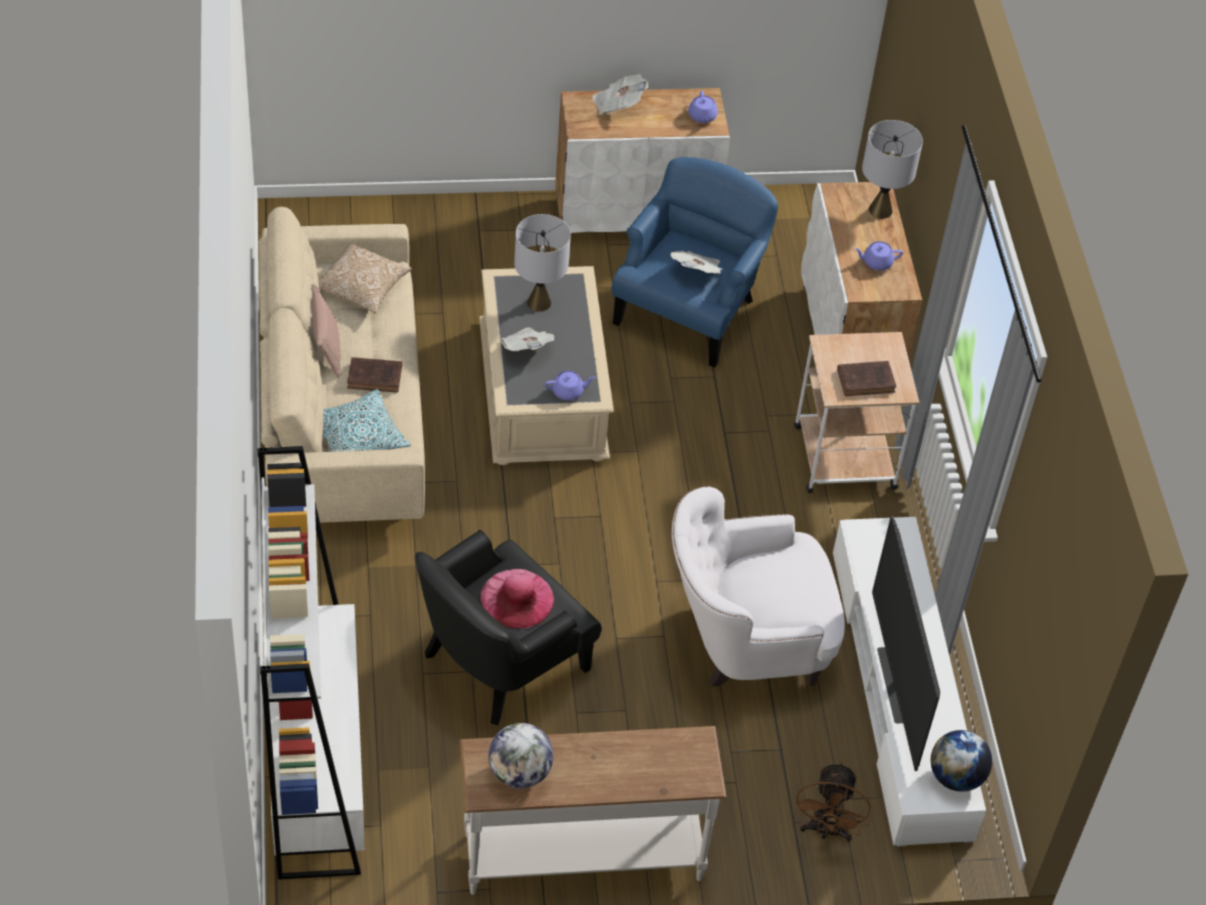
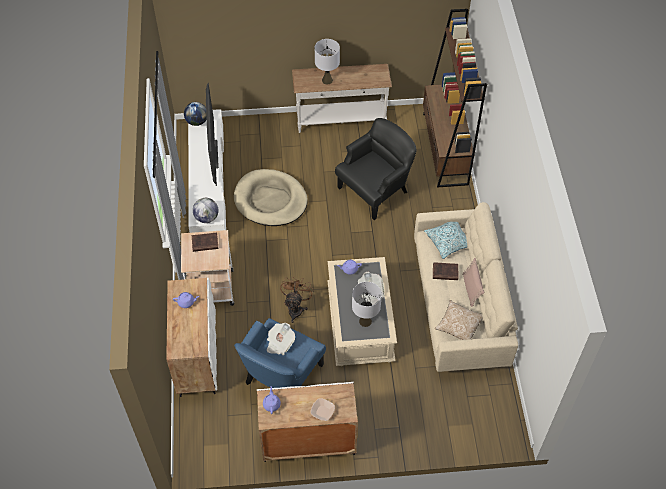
camera: 175 degrees left, 5 degrees up
white bookcase [258,446,365,880] -> brown bookcase [423,9,487,188]
pink hat [480,569,554,629] -> none
globe [488,723,554,789] -> globe moved to [193,198,218,223]
newspaper [592,74,648,114] -> bowl [310,398,335,421]
white armchair [672,486,845,687] -> beige dog bed [234,169,308,226]
brown fan [794,761,871,842] -> brown fan moved to [280,276,314,323]
grey table lamp [862,120,923,219] -> grey table lamp moved to [315,39,340,85]

